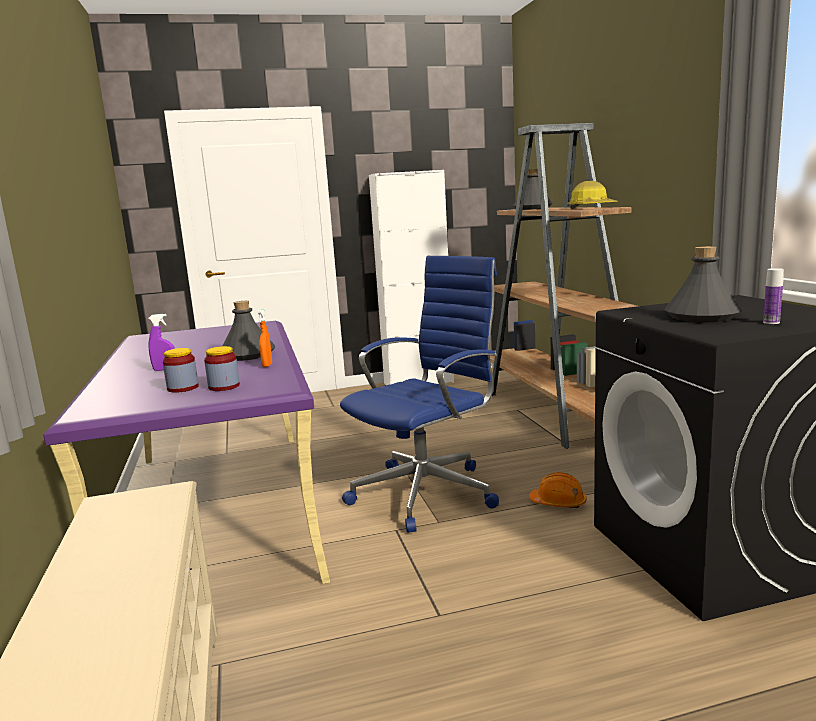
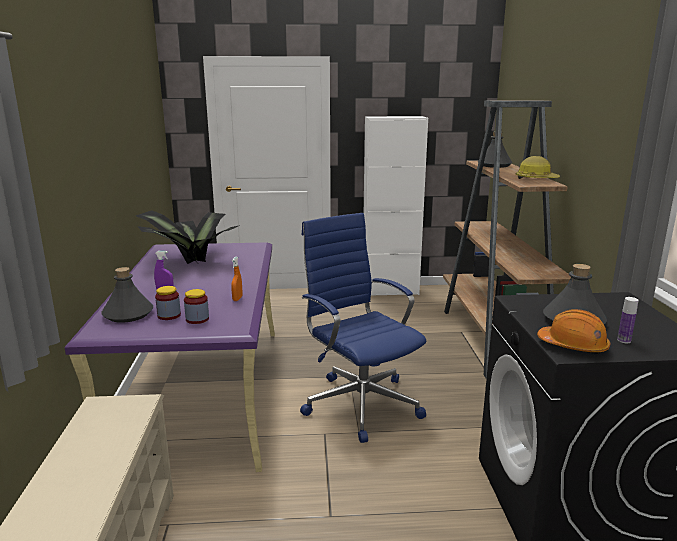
camera: 10 degrees right, 5 degrees up
grey bottle [222,301,275,361] -> grey bottle moved to [101,267,153,323]
blue office chair [340,256,499,533] -> blue office chair turned 90 degrees counterclockwise [300,213,426,443]
orange hard hat [529,472,587,509] -> orange hard hat moved to [537,309,610,354]
none -> potted plant [136,210,240,264]

